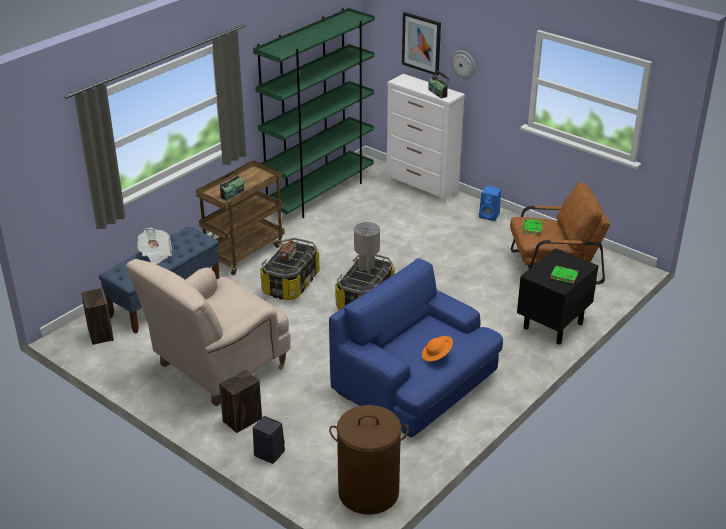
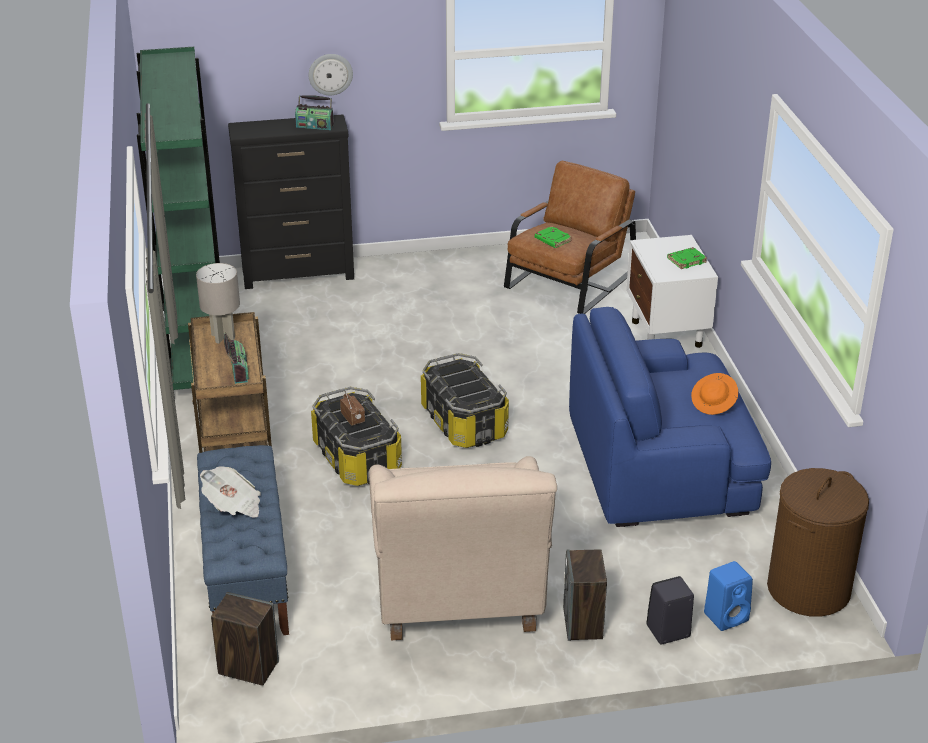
camera: 50 degrees left, 0 degrees up
grey table lamp [354,222,380,274] -> grey table lamp moved to [196,263,240,344]
white dresser [386,74,465,203] -> black dresser [228,115,354,289]
picture [402,12,441,76] -> none
blue speaker [479,186,501,221] -> blue speaker moved to [704,561,753,631]
black nightstand [517,248,599,345] -> white nightstand [626,235,718,348]

